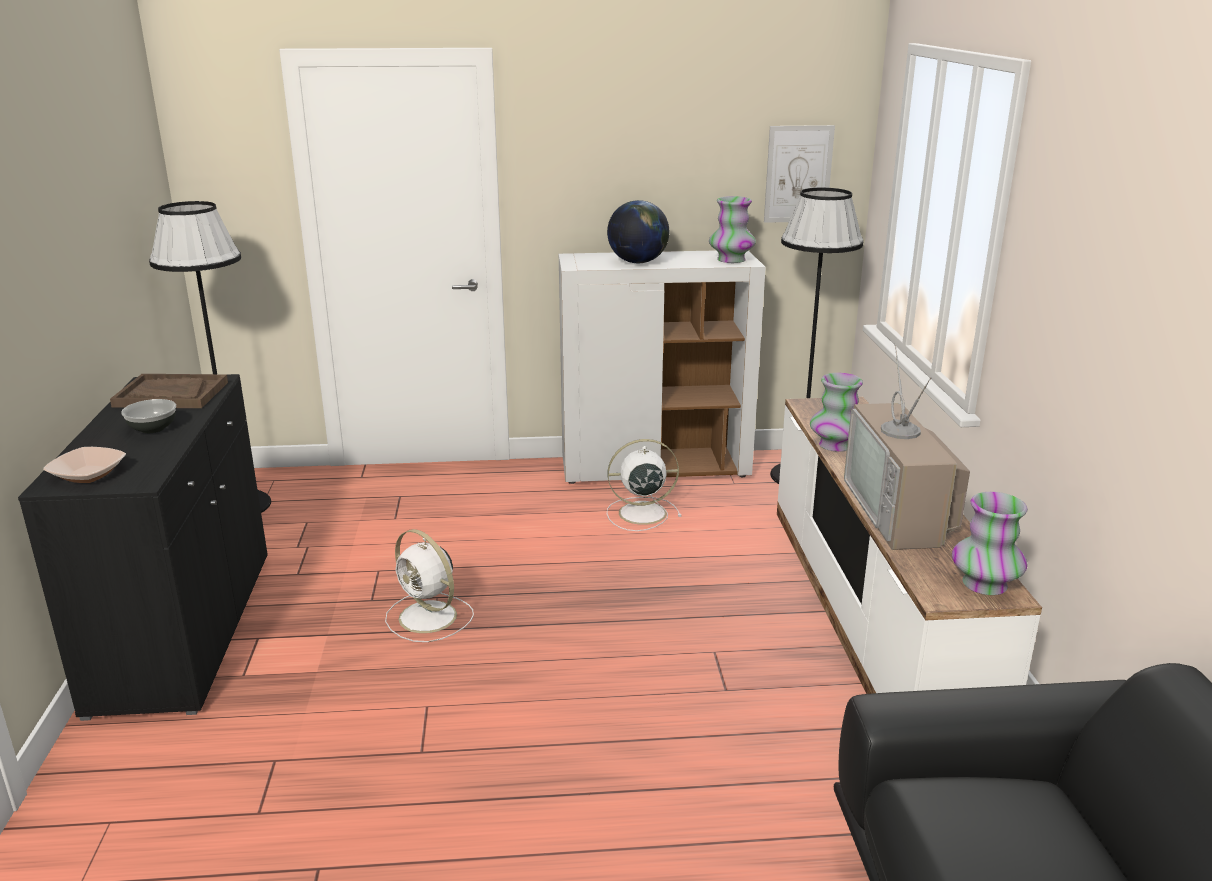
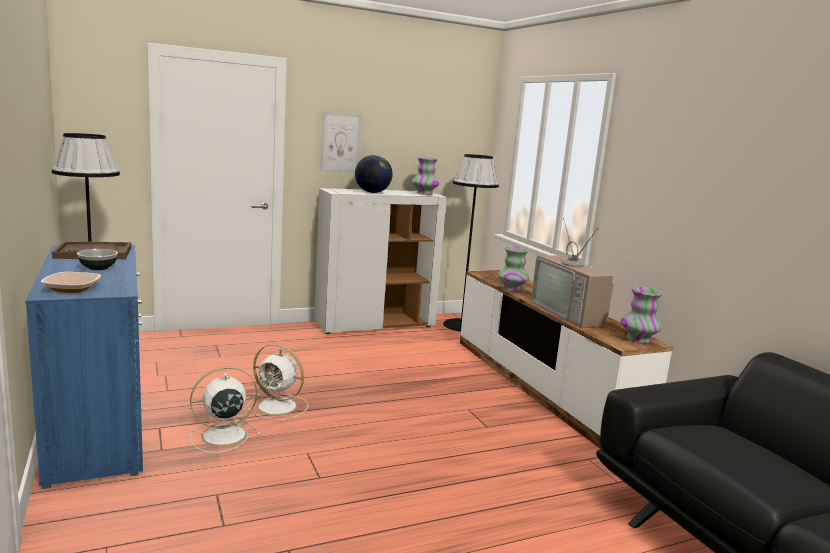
camera: 20 degrees left, 10 degrees down
black cabinet [18,374,268,721] -> blue cabinet [25,245,143,489]
white fan [607,439,682,531] -> white fan moved to [190,367,261,453]
picture [764,125,835,223] -> picture moved to [320,111,362,173]

